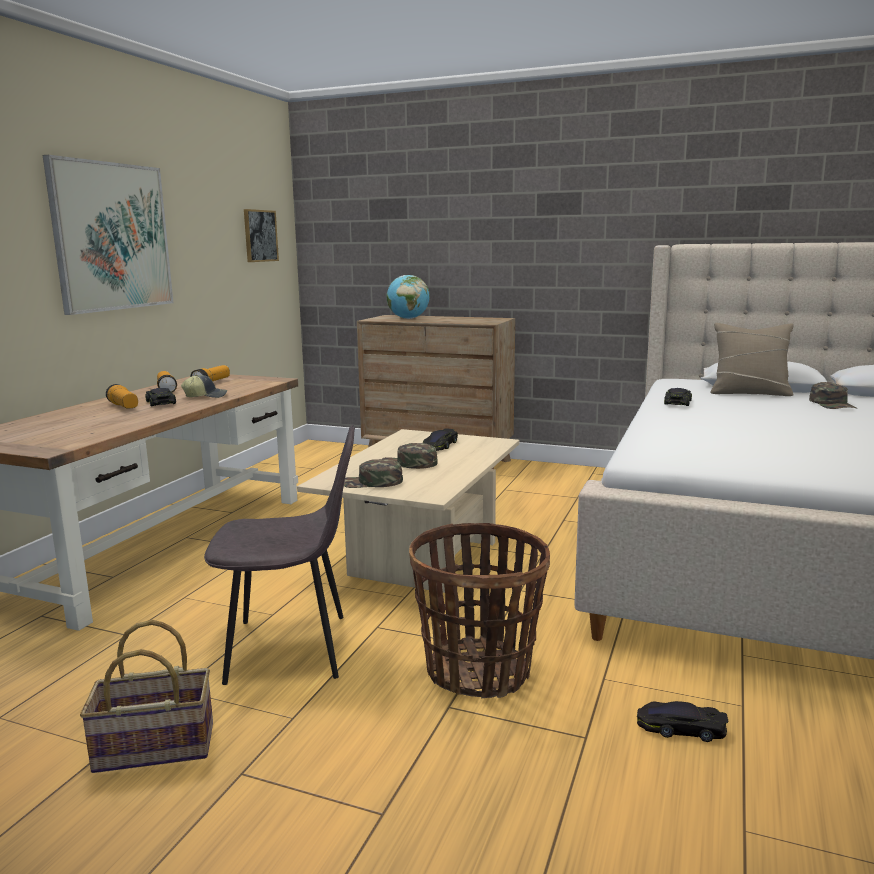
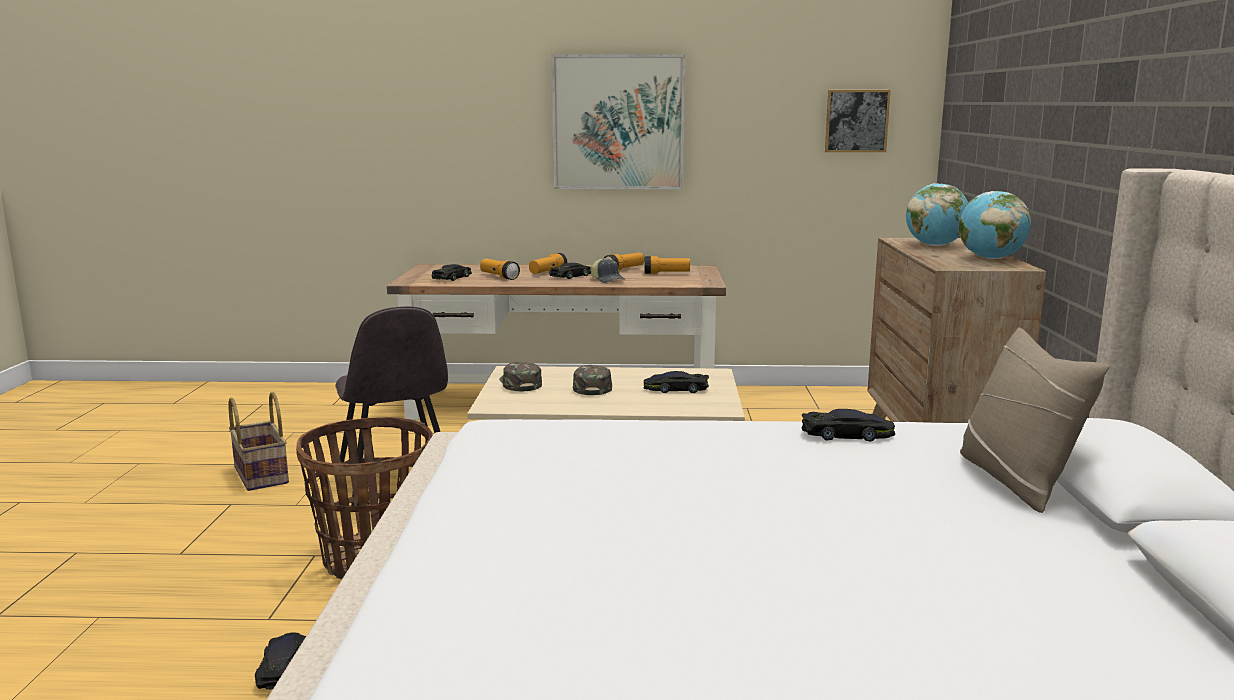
camera: 70 degrees right, 0 degrees up
green cap [809,382,857,409] -> none
none -> black toy car [431,264,472,281]
none -> flashlight [480,259,520,280]
none -> globe [958,191,1031,259]

